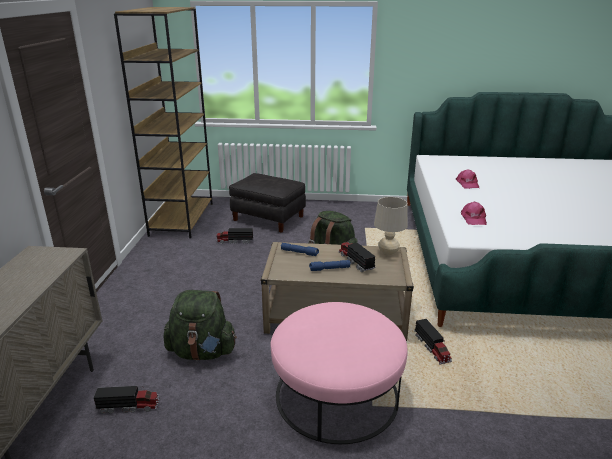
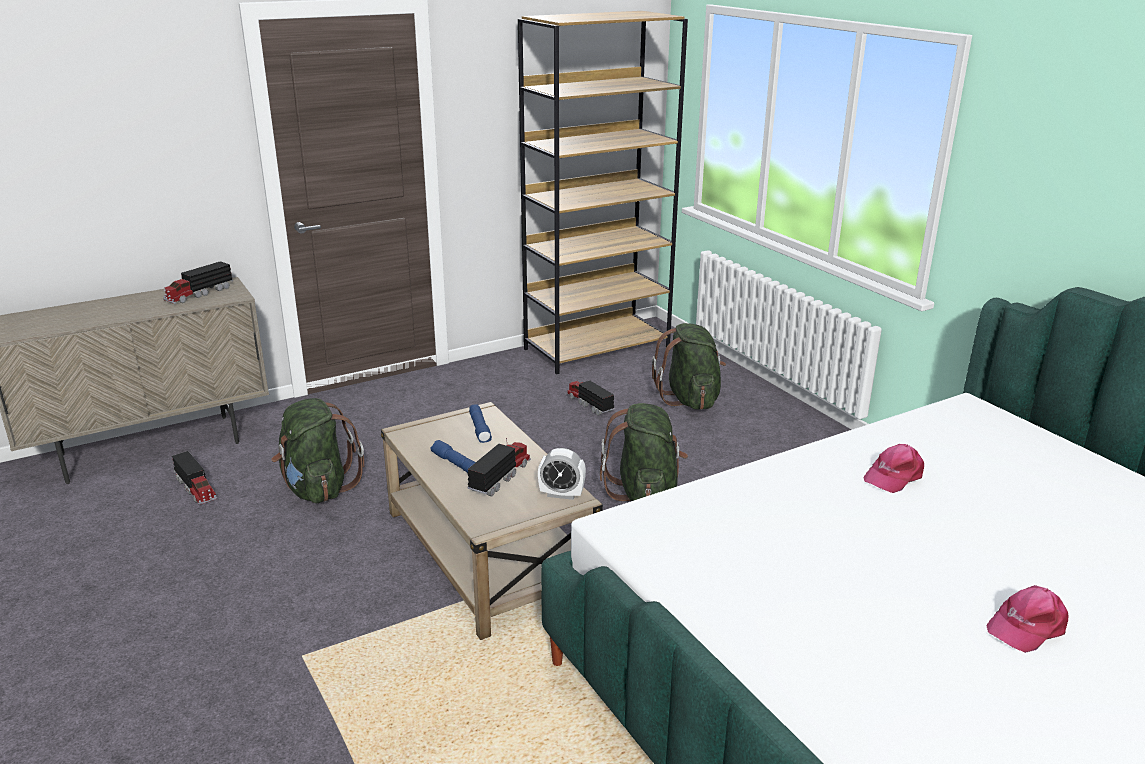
camera: 55 degrees right, 0 degrees up
black ottoman [229,173,306,233] -> green backpack [652,323,726,410]
pink ottoman [270,302,408,444] -> none
beige table lamp [374,197,408,256] -> alarm clock [538,448,586,500]
toy truck [414,319,452,365] -> toy truck moved to [163,261,233,304]
pink cap [461,202,487,225] -> pink cap moved to [986,585,1069,653]

